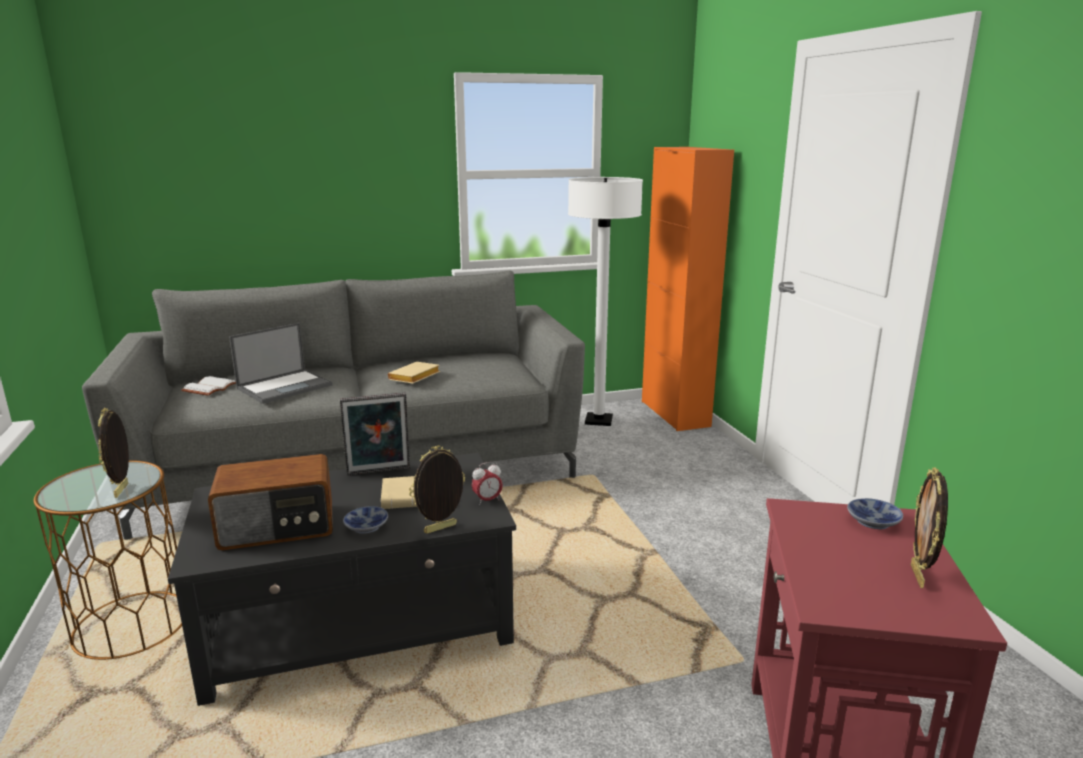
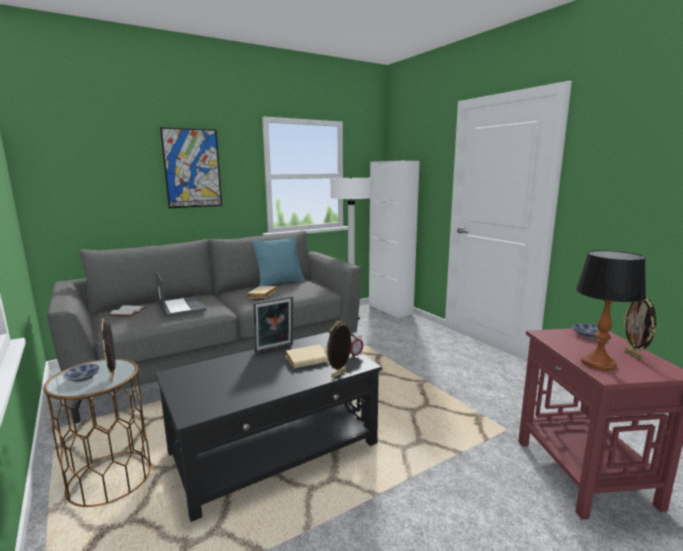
camera: 15 degrees left, 5 degrees down
radio [208,454,333,550] -> none
laptop [229,323,332,404] -> laptop turned 60 degrees counterclockwise [155,270,206,317]
bowl [343,506,388,534] -> bowl moved to [64,364,99,382]
orange cabinet [642,147,734,431] -> white cabinet [369,161,420,318]
none -> picture [160,127,222,208]
none -> turquoise pillow [251,236,305,286]
none -> table lamp [576,250,646,370]

